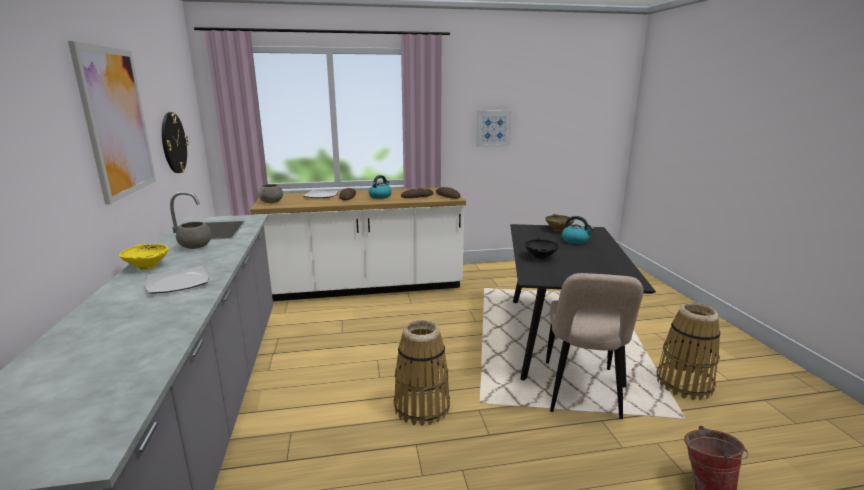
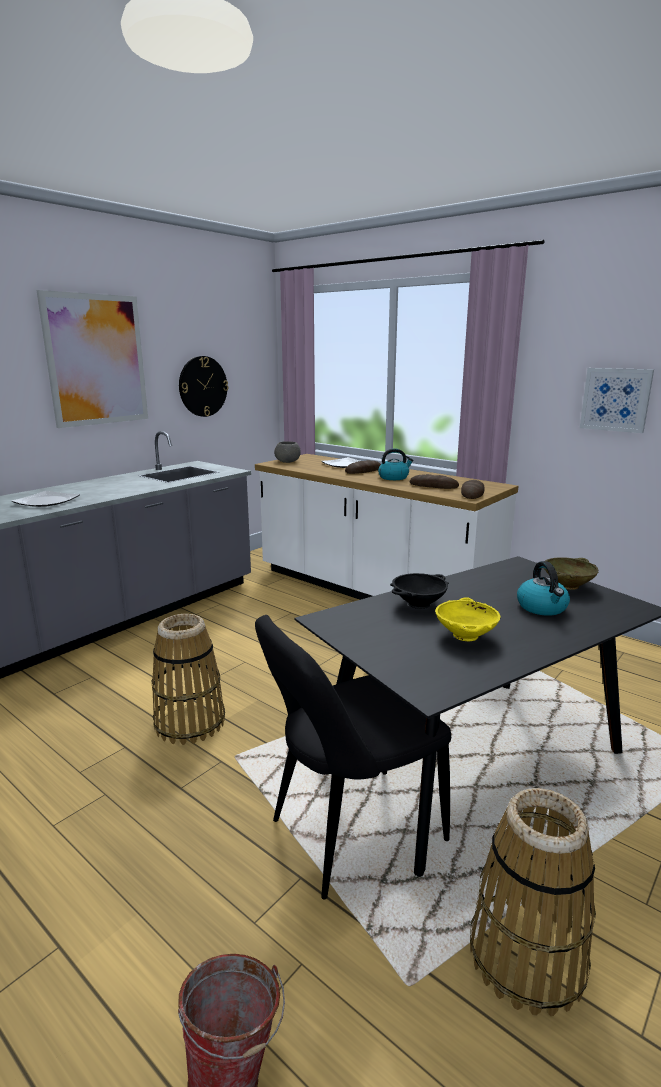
camera: 50 degrees right, 0 degrees up
yellow bowl [119,244,168,270] -> yellow bowl moved to [435,597,501,641]
grey bowl [176,222,212,249] -> none
beige chair [546,273,643,419] -> black chair [255,615,451,900]

